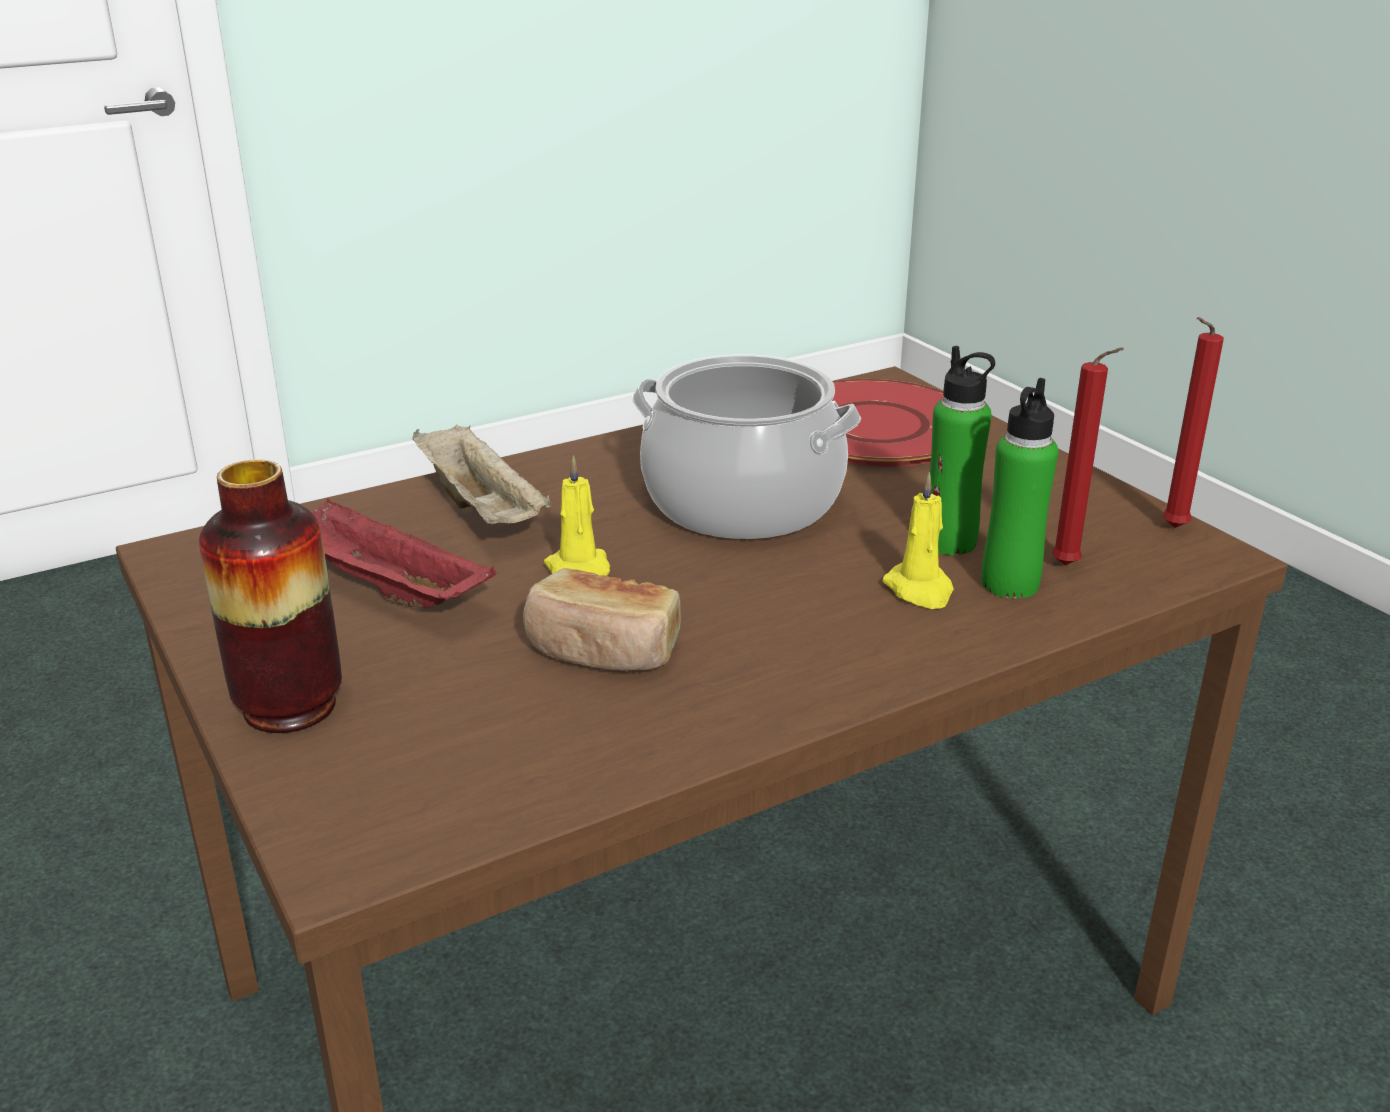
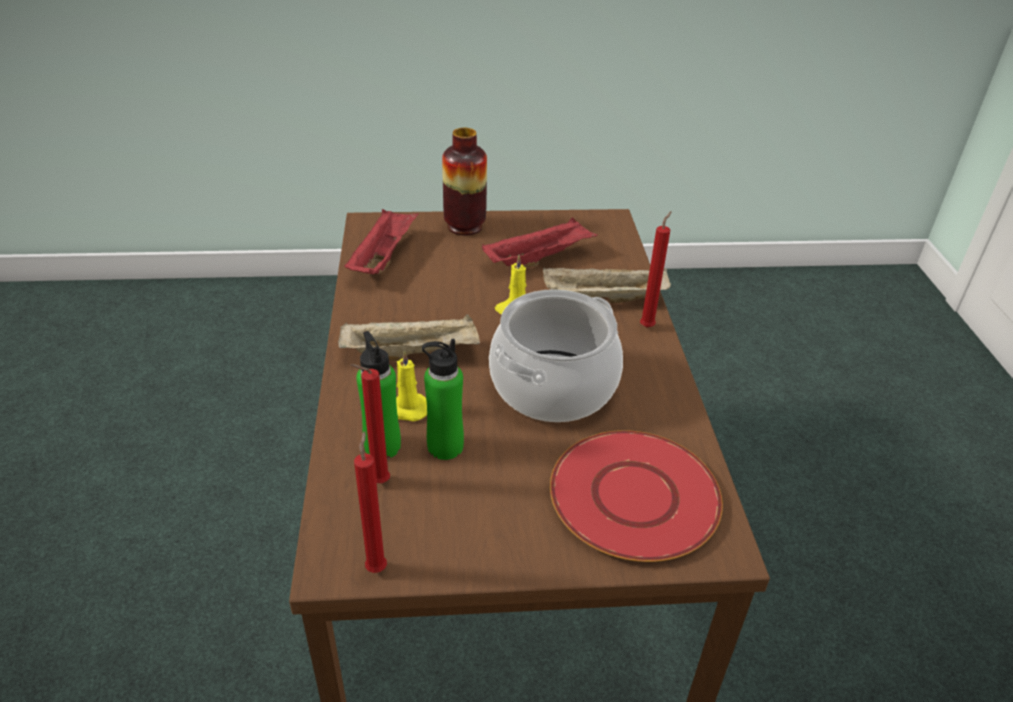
camera: 115 degrees right, 10 degrees up
bread [523,568,681,671] -> none
none -> beige tray [338,314,480,361]
none -> red tray [344,209,418,274]
none -> red candle [640,211,672,328]

